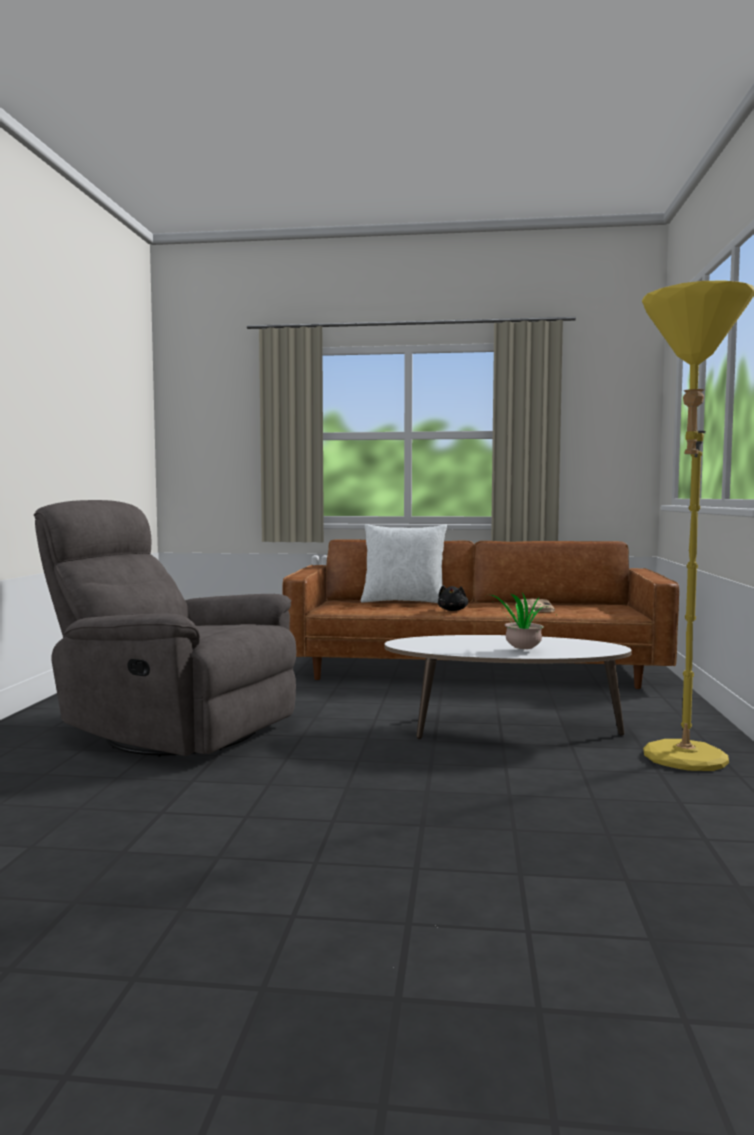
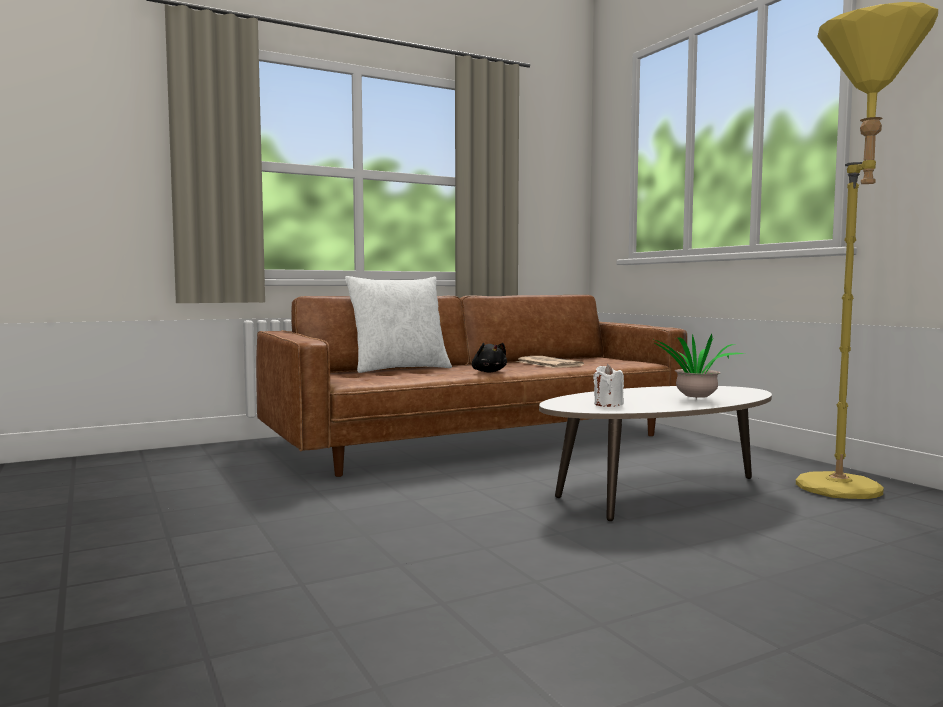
camera: 35 degrees left, 0 degrees up
grey armchair [34,500,296,757] -> none
none -> white candle [593,364,624,407]

